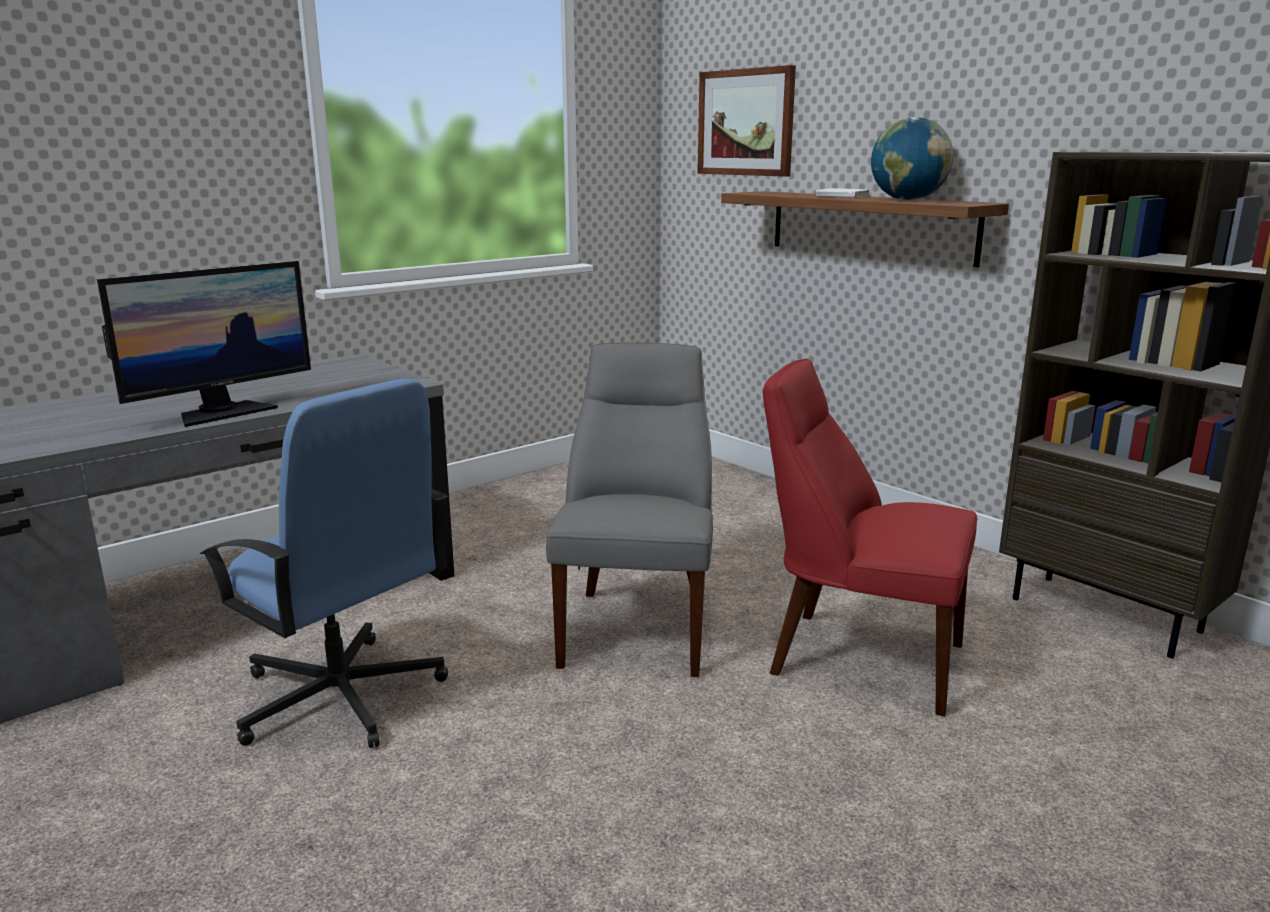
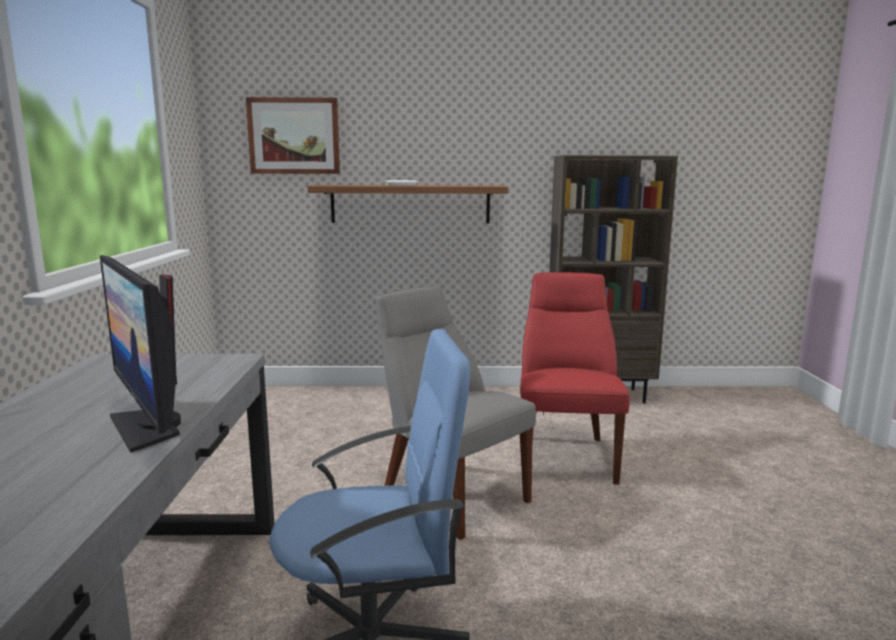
camera: 50 degrees left, 5 degrees down
monitor [97,261,311,427] -> monitor turned 150 degrees clockwise [100,255,181,453]
red chair [763,359,977,716] -> red chair turned 120 degrees clockwise [520,272,630,485]
globe [871,117,953,200] -> none

